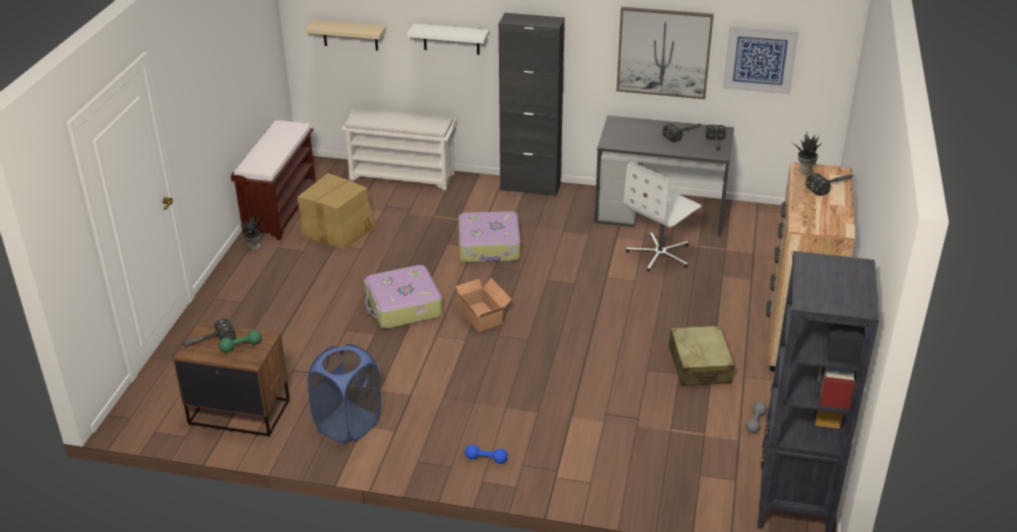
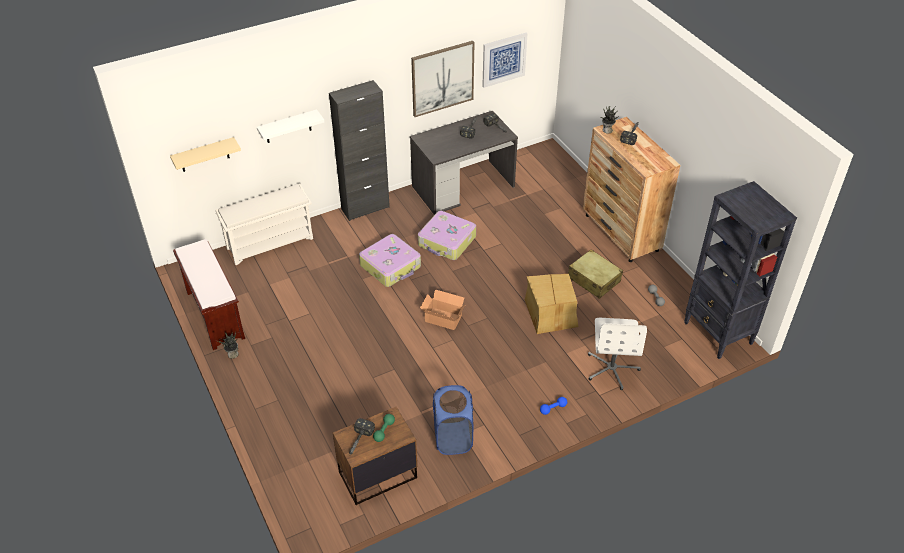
camera: 40 degrees left, 10 degrees up
cardboard box [297,173,377,249] -> cardboard box moved to [525,274,578,334]
suitcase [364,265,443,329] -> suitcase moved to [418,211,476,260]
white office chair [624,162,702,272] -> white office chair moved to [588,318,647,390]

